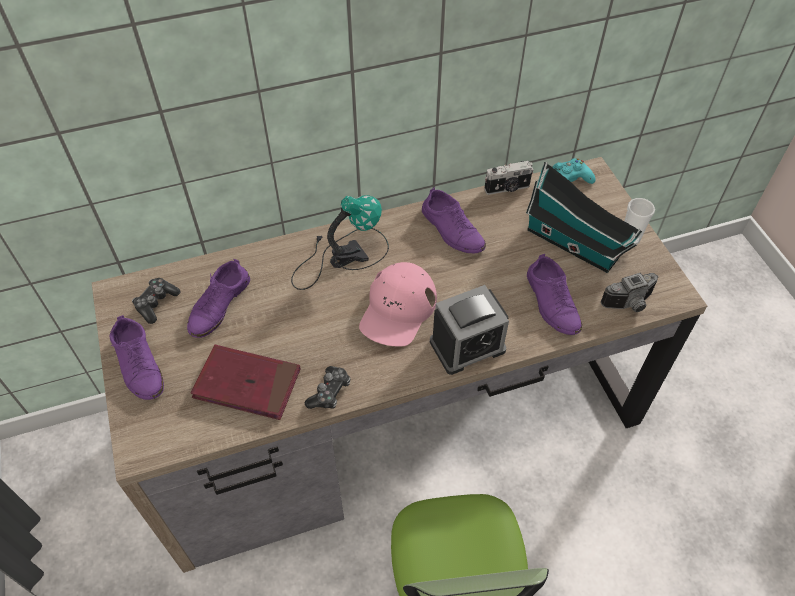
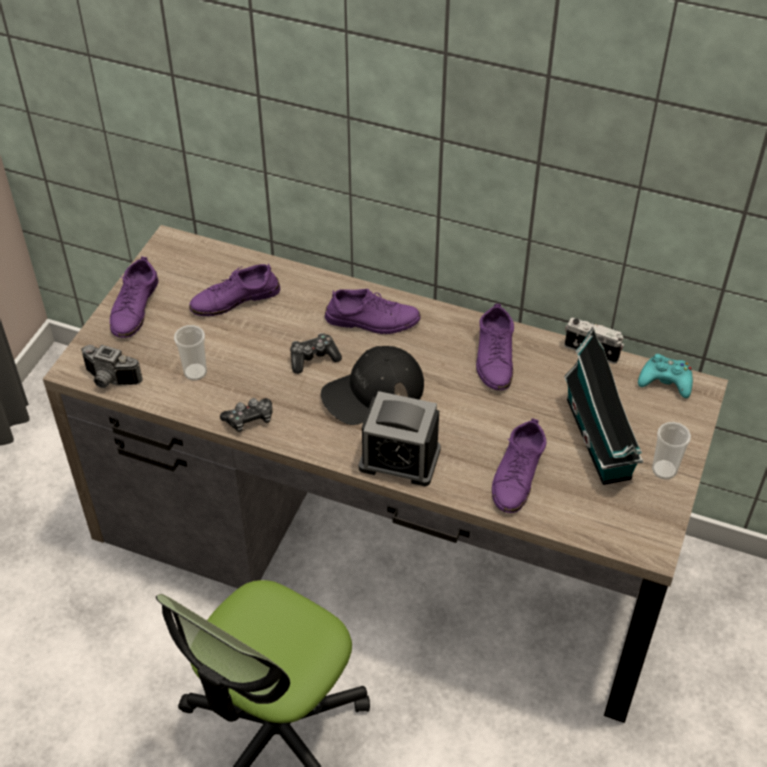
camera: 40 degrees right, 5 degrees down
game controller [132,278,180,324] -> game controller moved to [290,333,342,374]
red book [191,345,300,420] -> cup [174,325,207,381]
table lamp [291,195,389,290] -> purple shoe [325,289,421,334]
pink cap [359,262,437,346] -> black cap [321,346,424,425]
camera [601,273,658,312] -> camera moved to [81,345,143,388]

